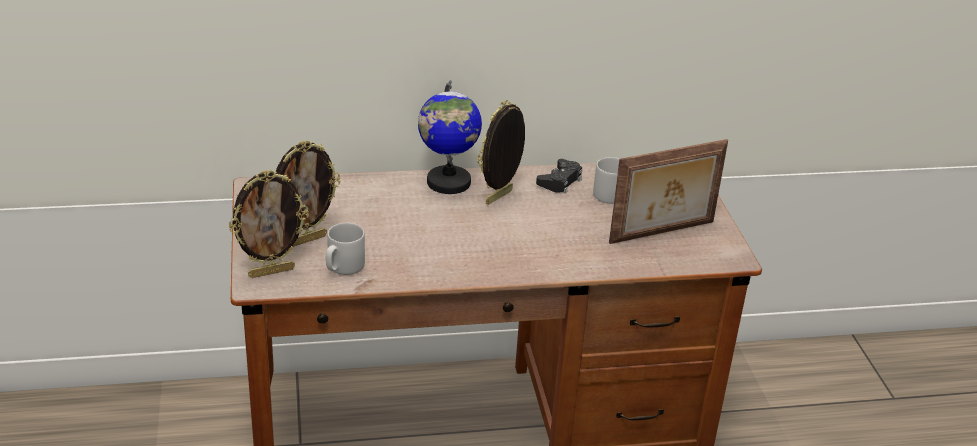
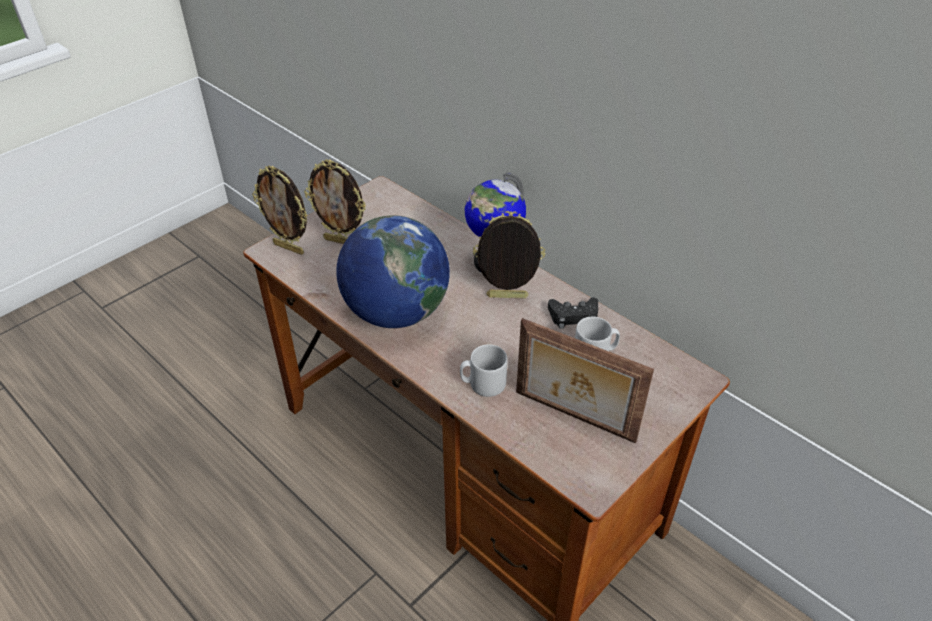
camera: 55 degrees right, 10 degrees up
grey mug [326,223,365,275] -> grey mug moved to [460,344,508,397]
none -> globe [336,215,450,328]

